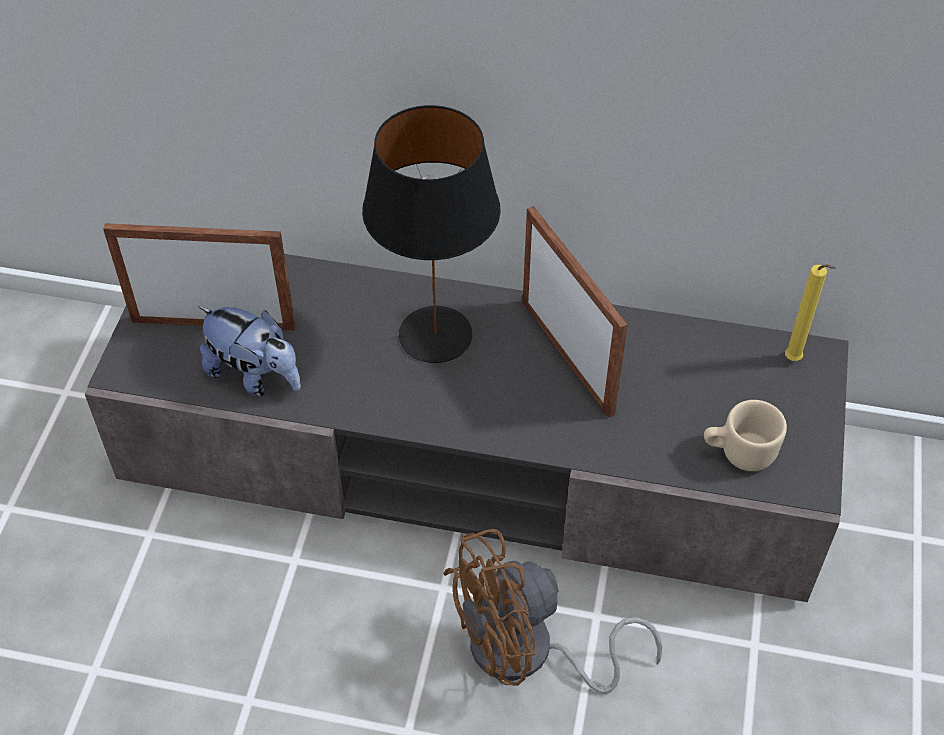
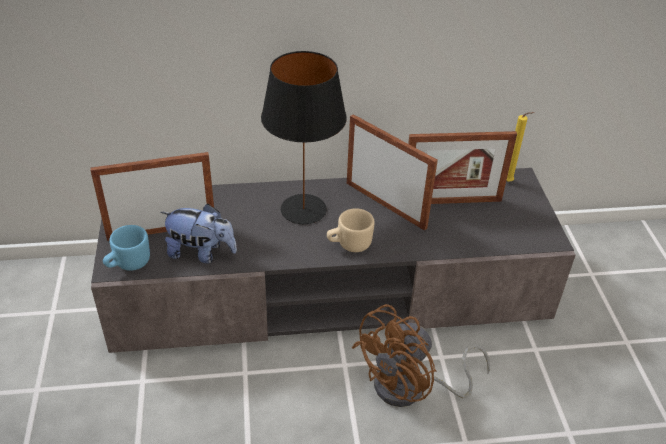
camera: 20 degrees left, 10 degrees down
beige mug [704,400,787,471] -> beige mug moved to [327,208,374,252]
none -> blue mug [103,225,150,271]
none -> picture frame [408,131,517,204]

